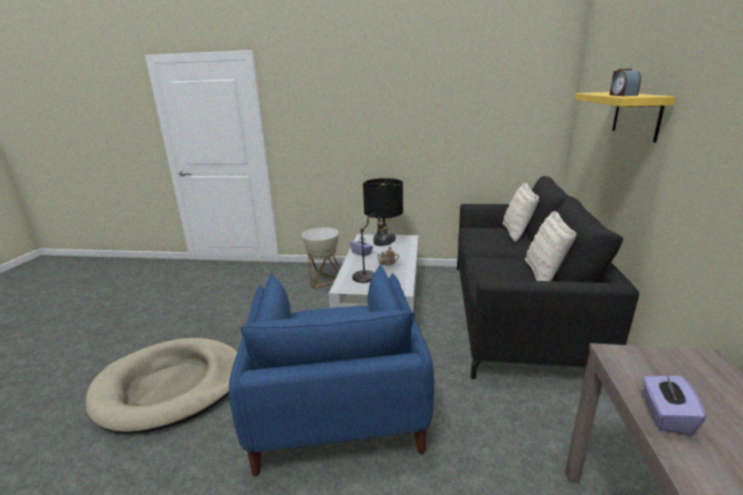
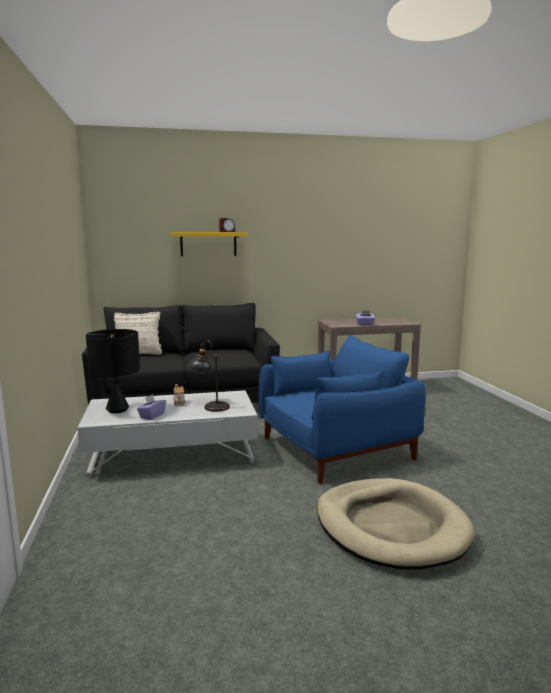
camera: 110 degrees left, 10 degrees down
planter [302,227,340,288] -> none
beige pillow [525,211,576,281] -> none

